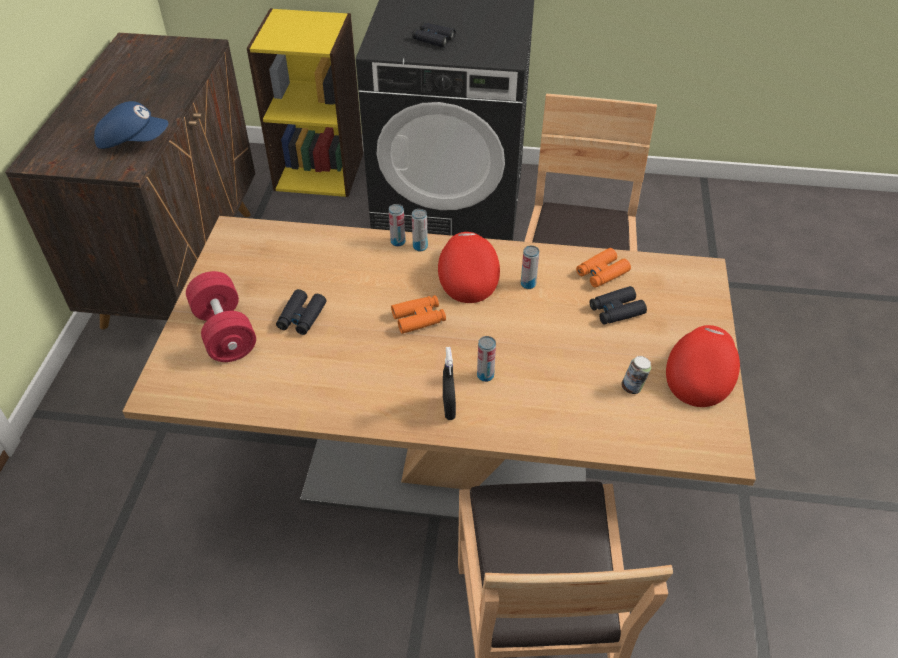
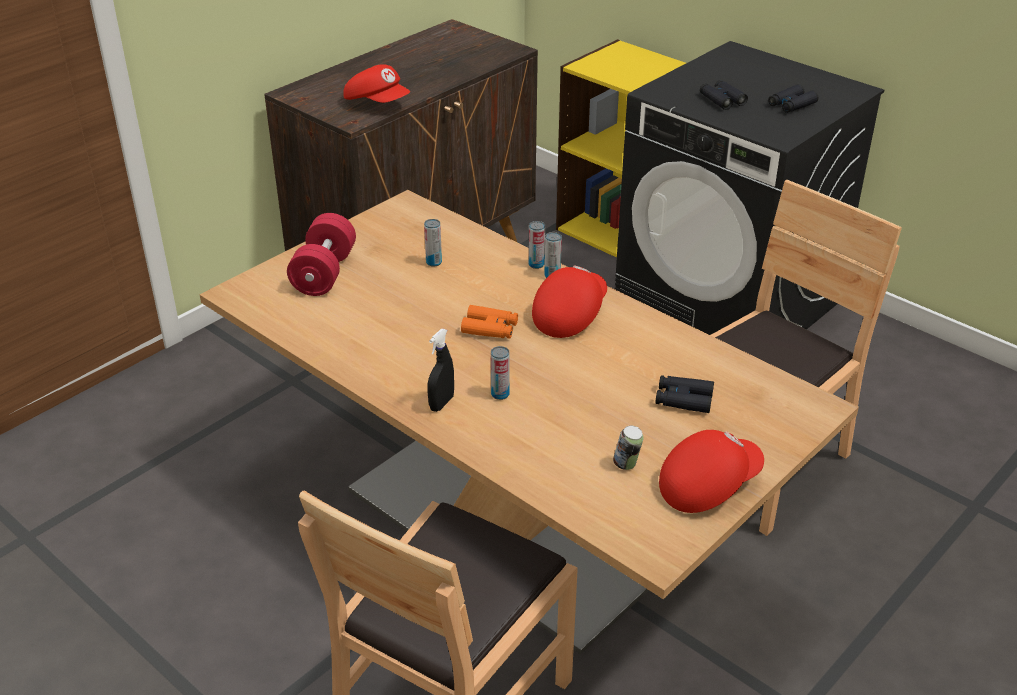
camera: 35 degrees right, 10 degrees down
blue cap [94,101,168,149] -> red cap [343,64,410,103]
black binoculars [276,289,326,335] -> black binoculars moved to [768,84,819,113]
can [521,246,539,289] -> can moved to [424,219,442,267]
orange binoculars [576,248,631,288] -> none

